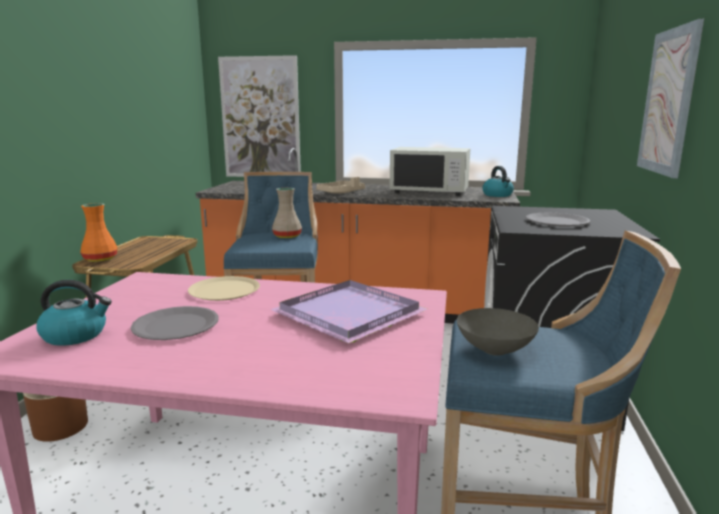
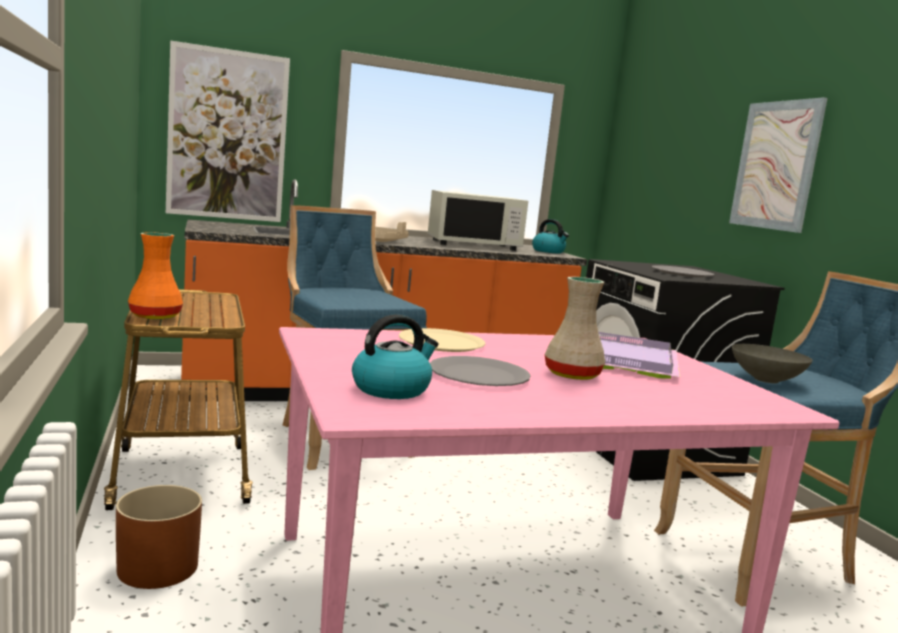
camera: 30 degrees left, 5 degrees down
beige vase [272,188,302,238] -> beige vase moved to [545,277,605,380]

